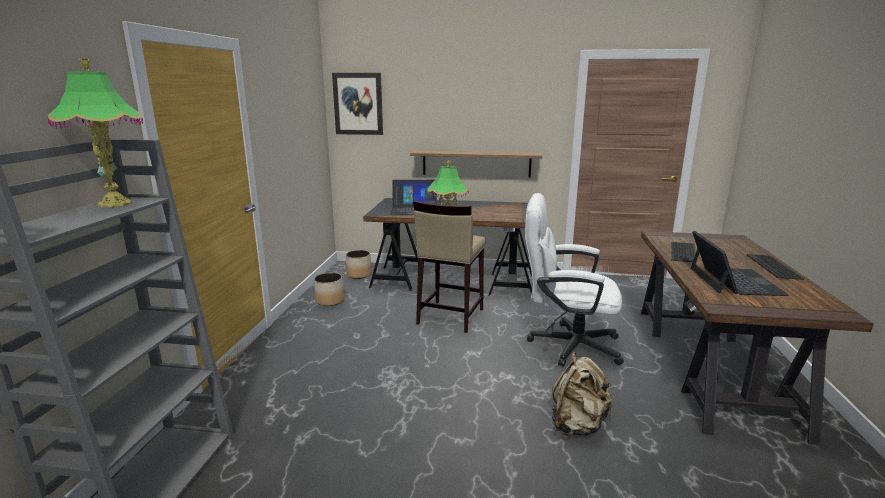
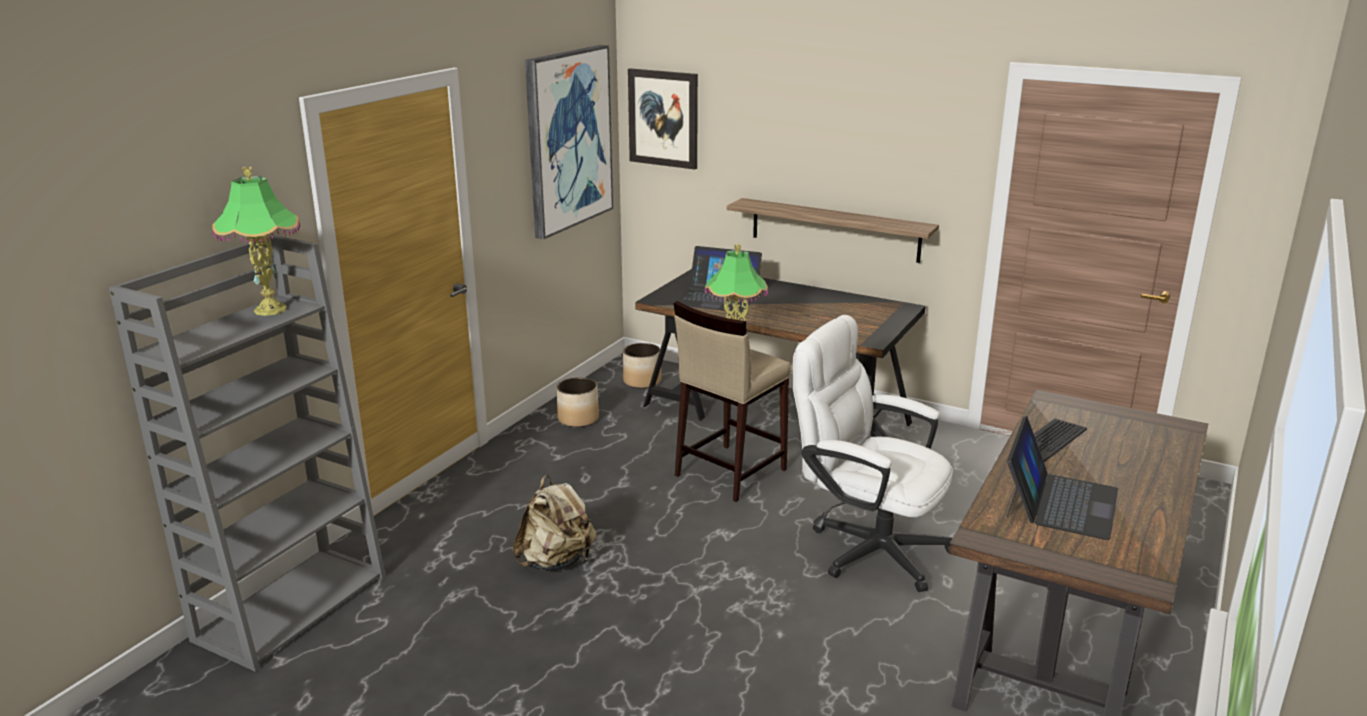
camera: 20 degrees right, 5 degrees up
beige backpack [552,352,612,436] -> beige backpack moved to [513,475,597,571]
keyboard [747,254,804,280] -> none
none -> picture [525,45,613,239]

